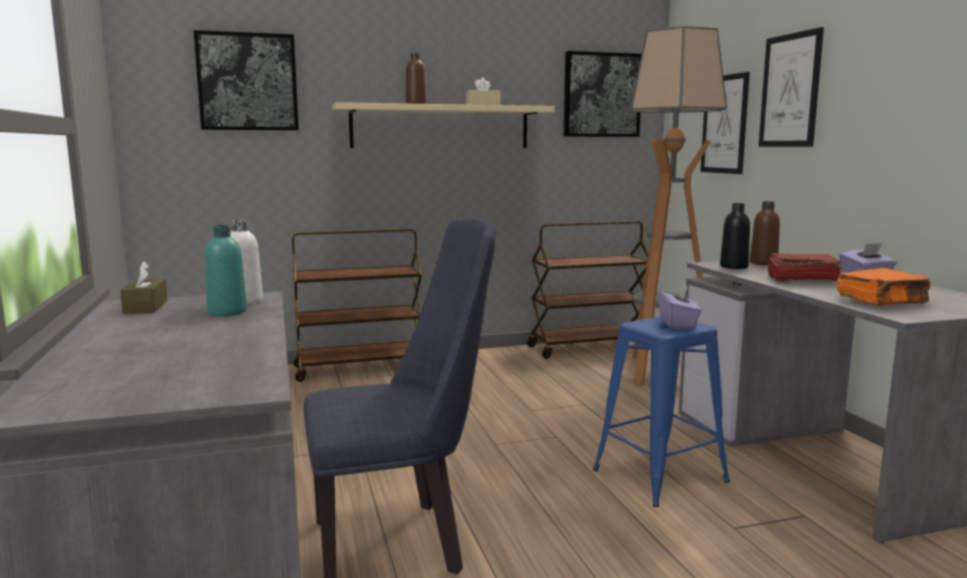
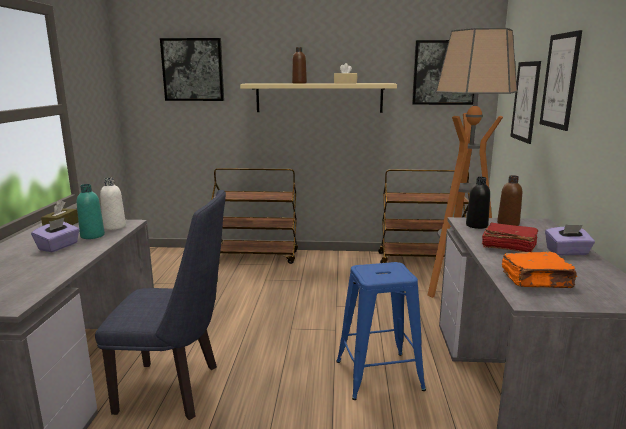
camera: 20 degrees right, 5 degrees up
purple tissue box [659,285,701,329] -> purple tissue box moved to [31,218,80,252]

